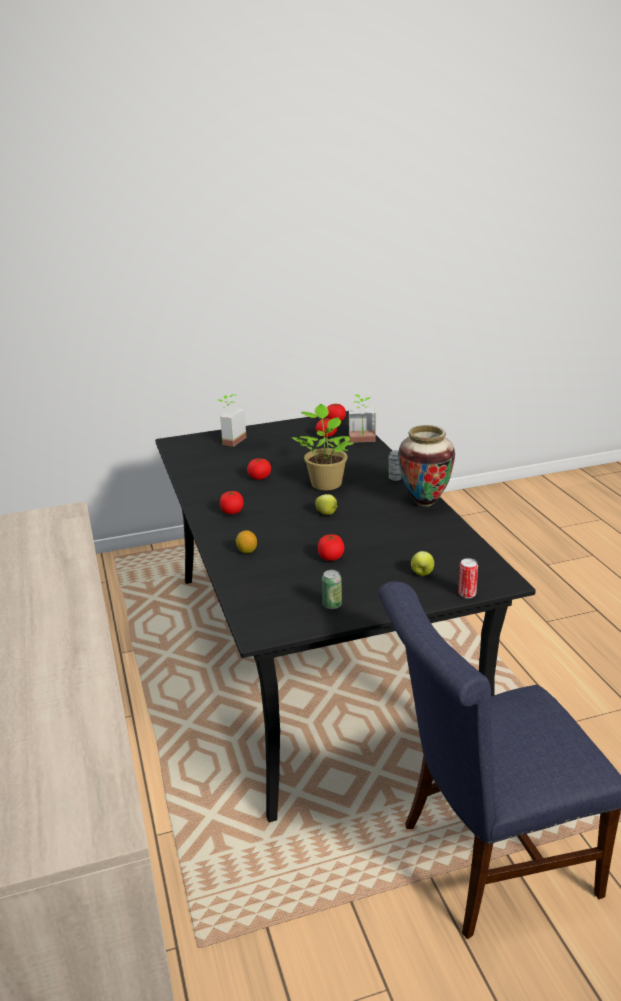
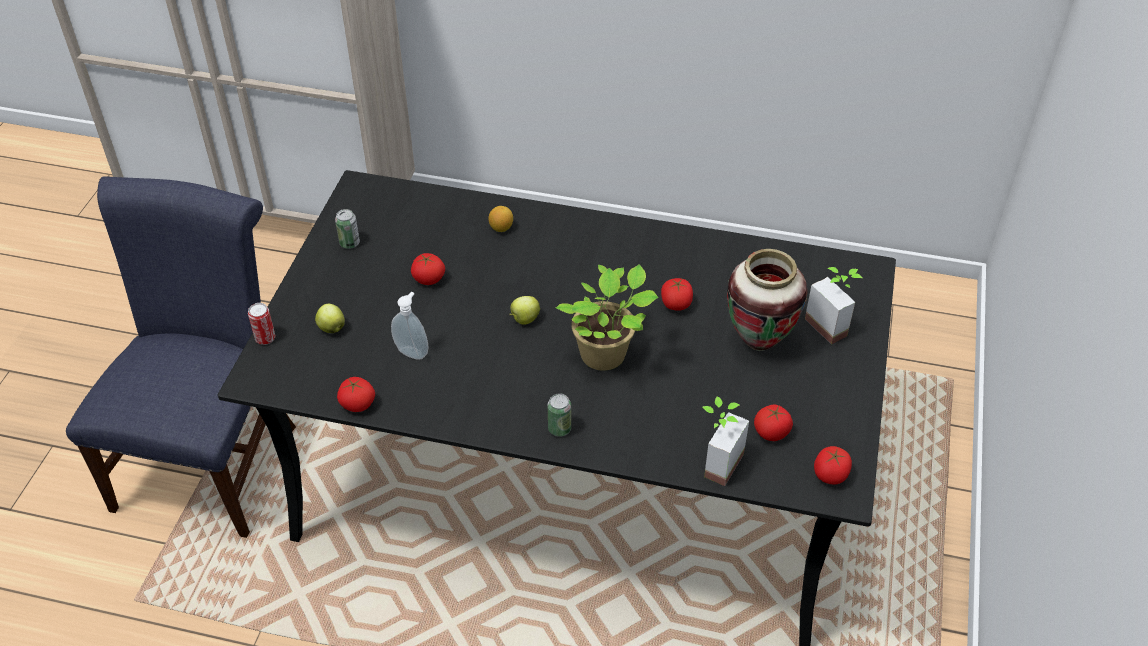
camera: 120 degrees right, 20 degrees up
tomato [220,491,244,514] -> tomato moved to [337,377,375,412]
vase [398,425,455,507] -> vase moved to [727,249,807,351]
none -> soap dispenser [391,292,429,360]

